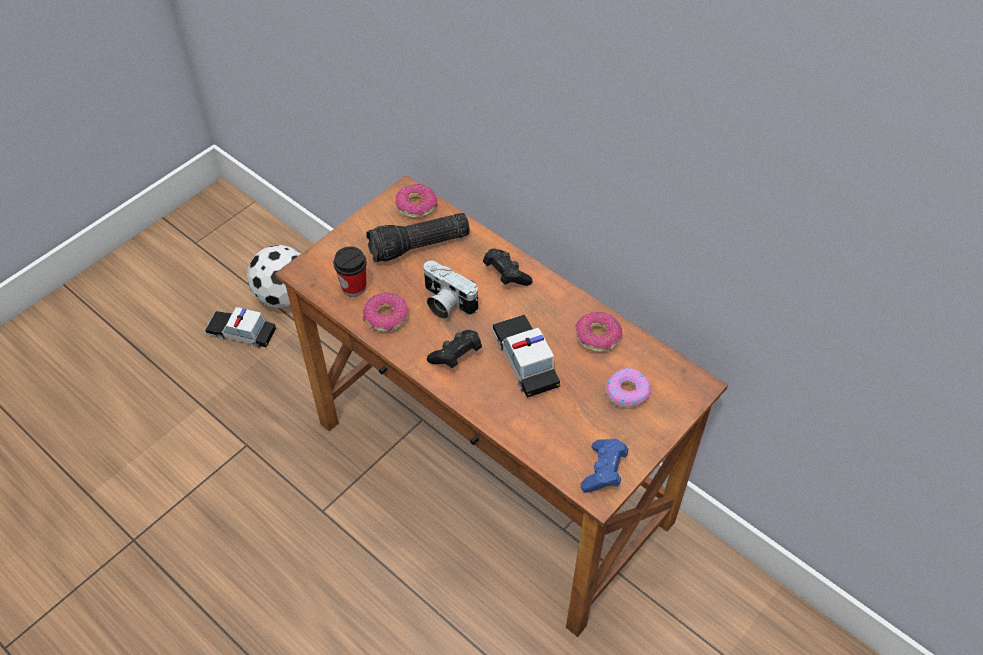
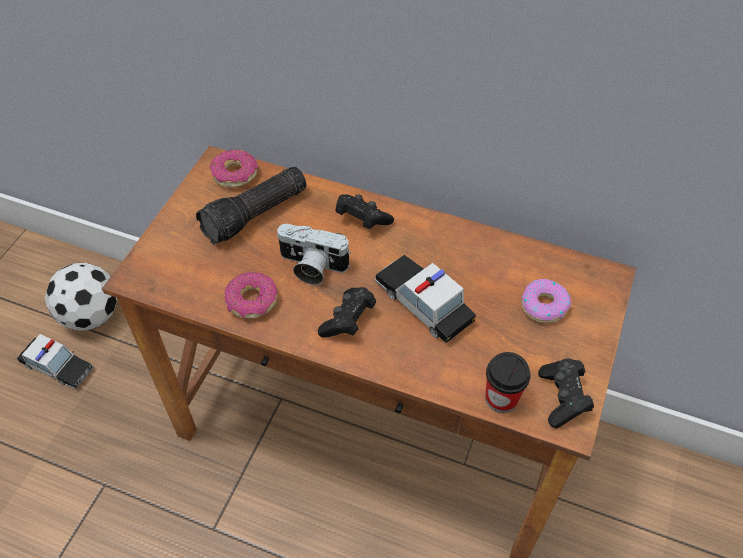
camera: 20 degrees left, 0 degrees up
toy car [205,307,276,348] -> toy car turned 150 degrees counterclockwise [17,334,94,390]
cup [333,247,367,297] -> cup moved to [485,352,531,413]
donut [576,312,623,352] -> none
blue game controller [581,439,628,493] -> black game controller [538,359,594,428]

